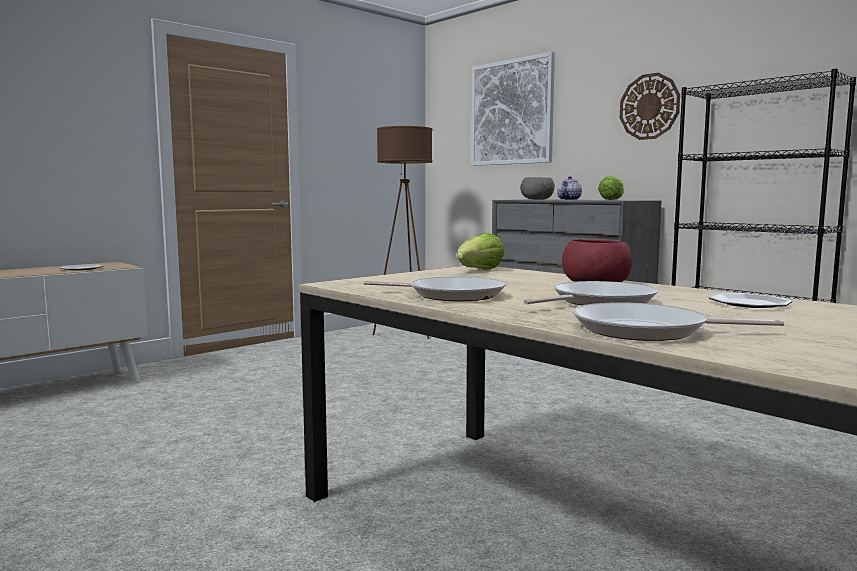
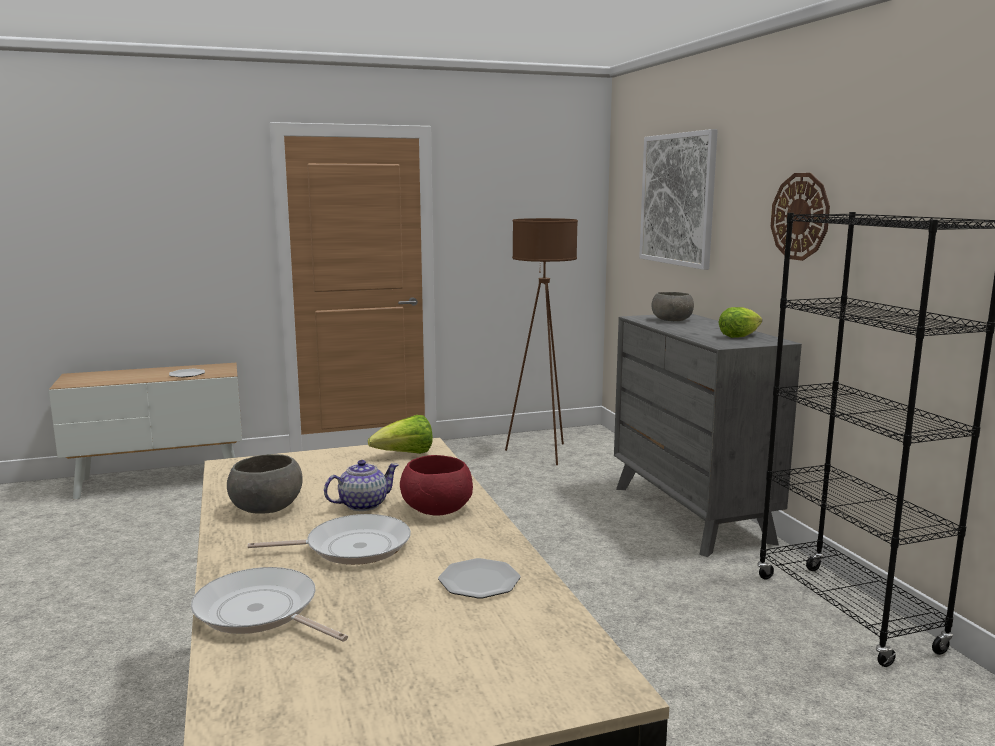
camera: 25 degrees right, 5 degrees up
frying pan [364,277,506,301] -> grey bowl [227,454,302,514]
teapot [557,176,582,200] -> teapot moved to [324,460,399,511]

